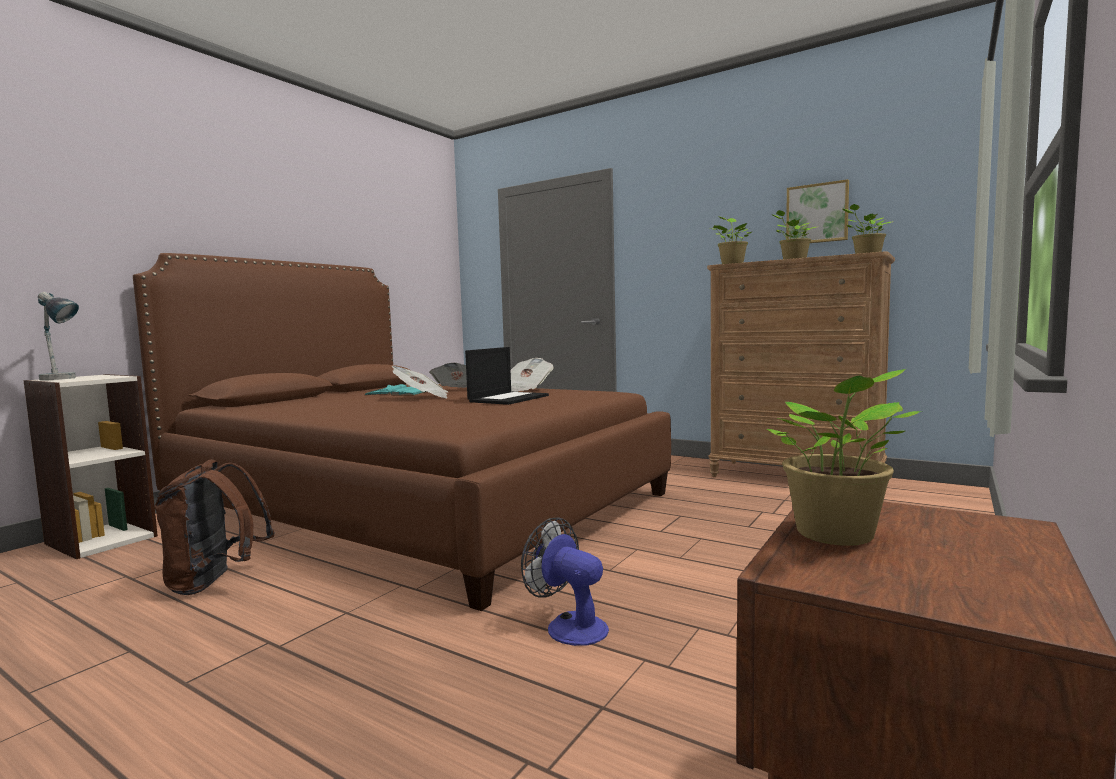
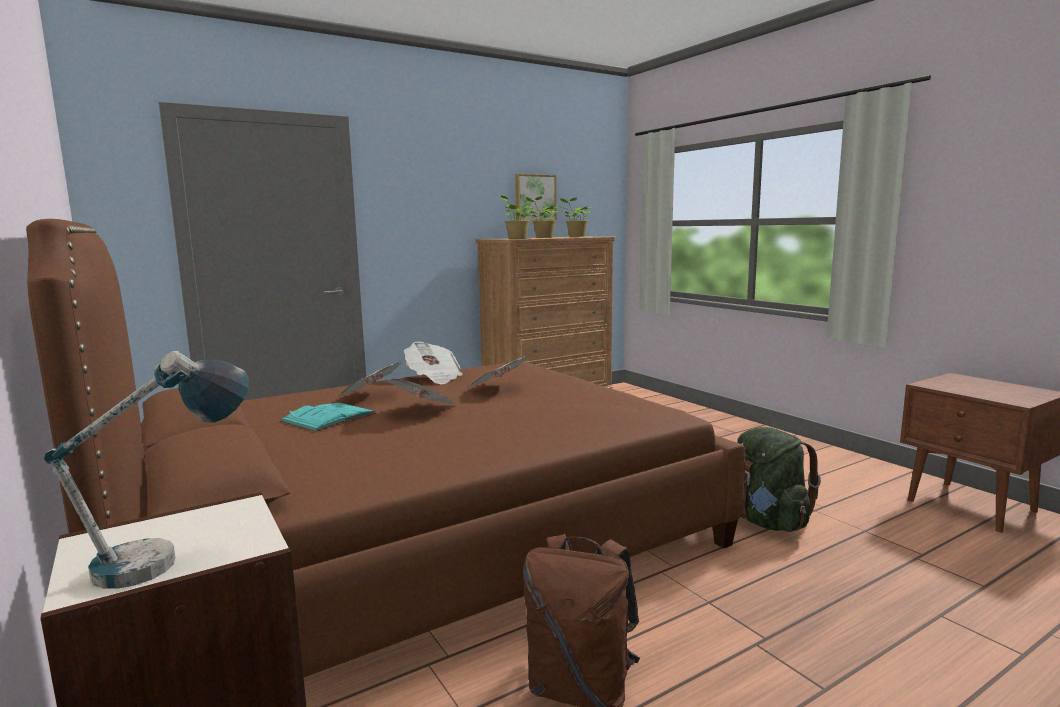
camera: 65 degrees left, 5 degrees up
laptop [465,347,549,405] -> newspaper [467,356,528,387]
fan [521,517,609,646] -> green backpack [737,427,821,532]
potted plant [767,369,923,546] -> none

